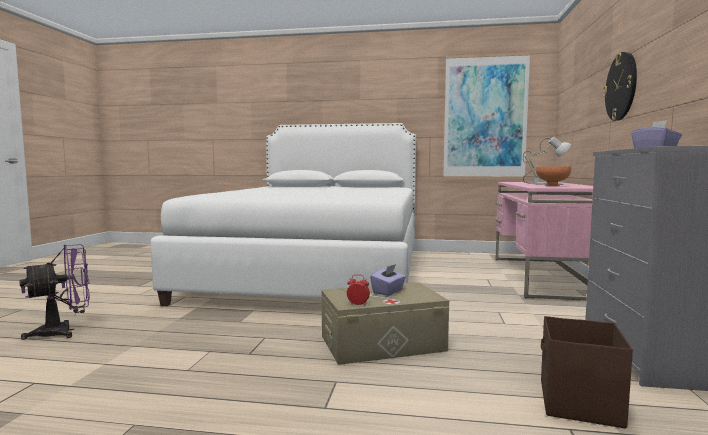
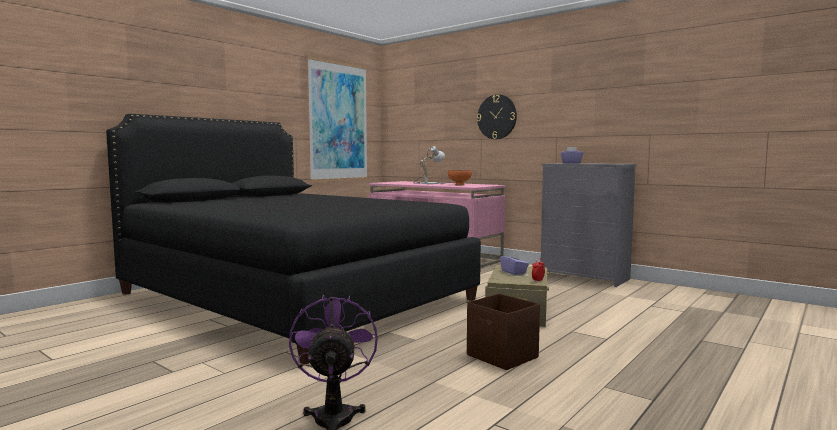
camera: 60 degrees left, 0 degrees up
white bed [151,123,416,306] -> black bed [106,114,481,364]
brown storage box [541,316,633,428] -> brown storage box moved to [467,294,540,370]

